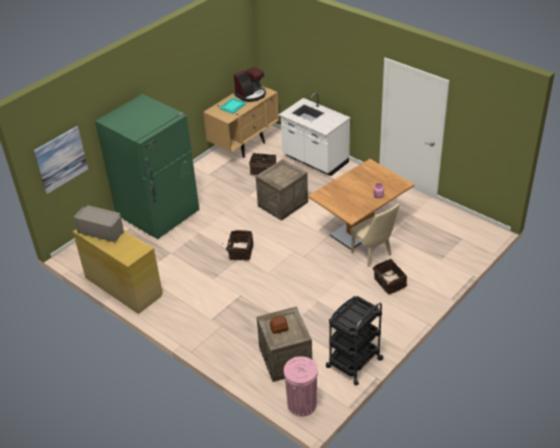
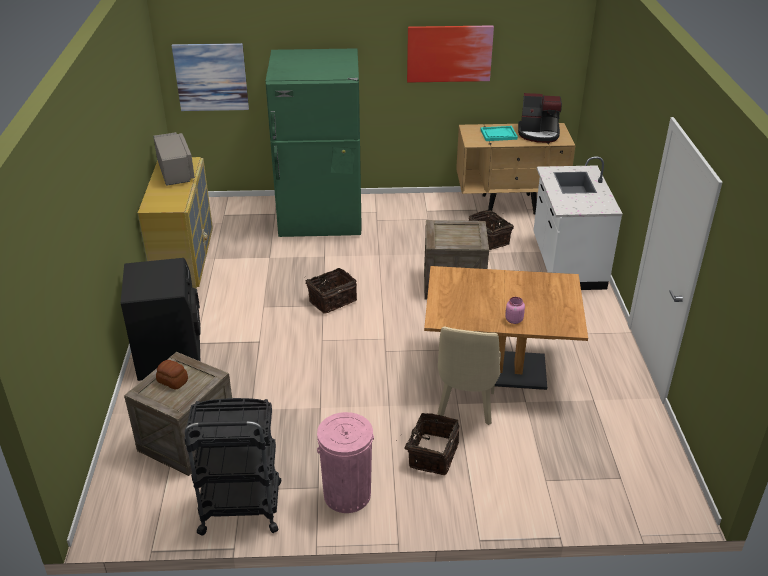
camera: 45 degrees right, 5 degrees down
pink trash can [284,356,318,416] -> pink trash can moved to [317,412,374,513]
none -> black washing machine [121,258,201,381]
none -> picture [407,25,494,83]

